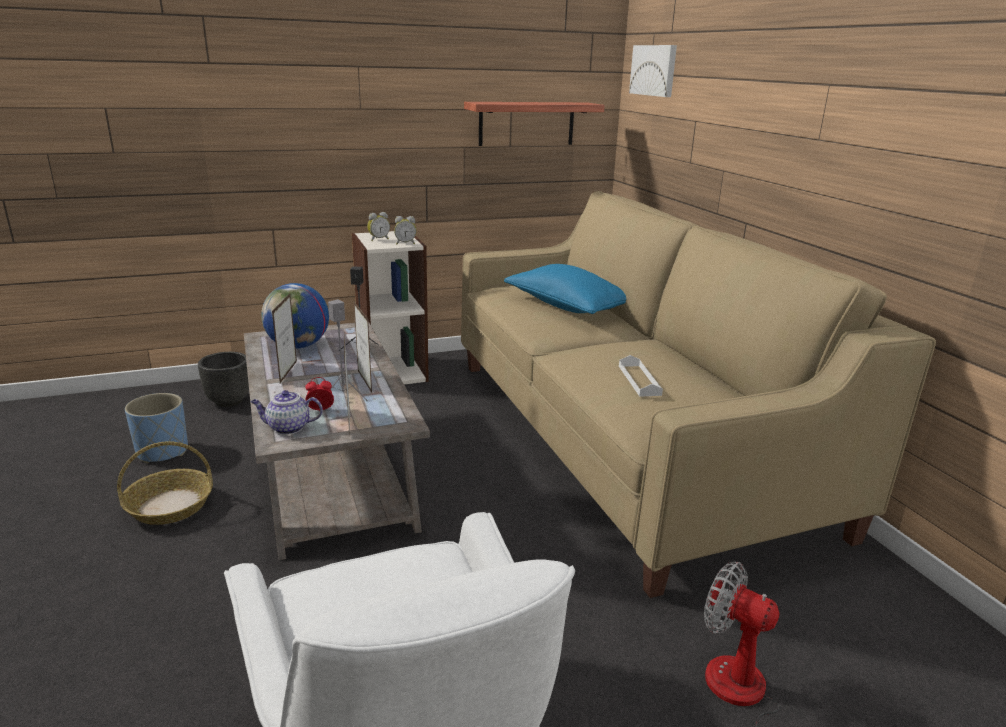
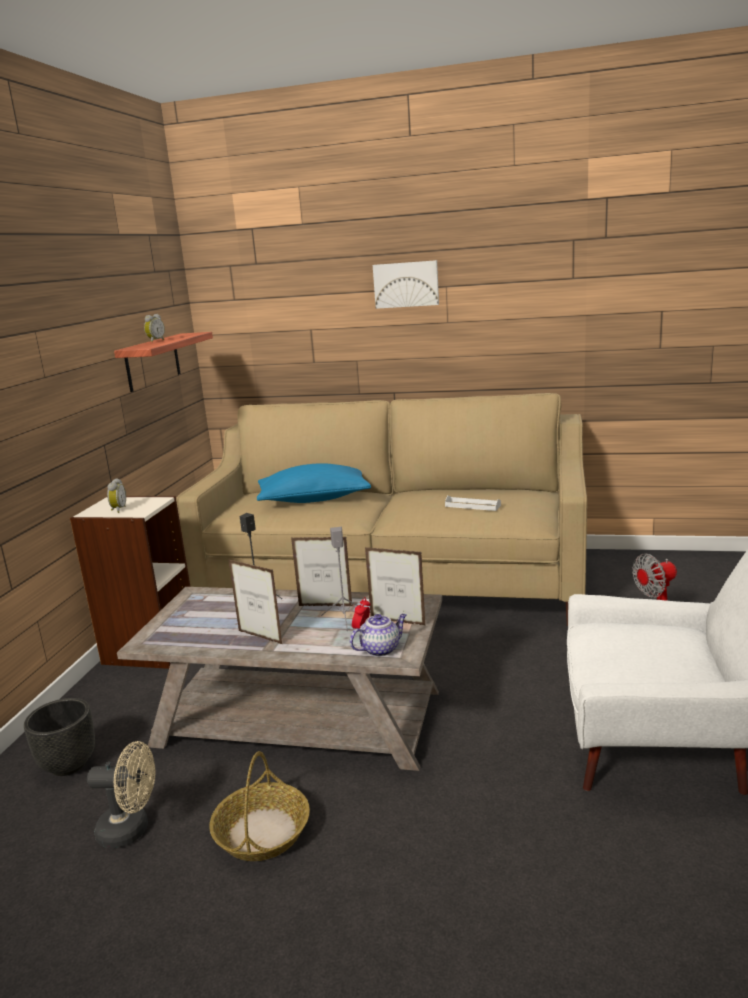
camera: 55 degrees left, 5 degrees down
blue planter [125,393,188,463] -> beige fan [87,741,155,848]
teapot [251,390,323,435] -> teapot turned 150 degrees counterclockwise [350,614,407,657]
globe [261,283,329,349] -> none
alarm clock [394,216,417,245] -> alarm clock moved to [144,314,165,342]
picture [629,45,677,97] -> picture moved to [373,260,439,309]

